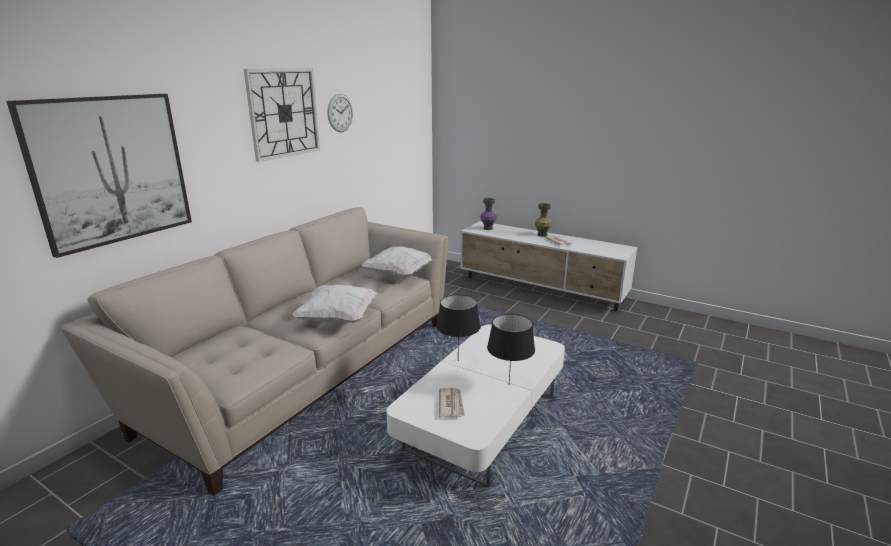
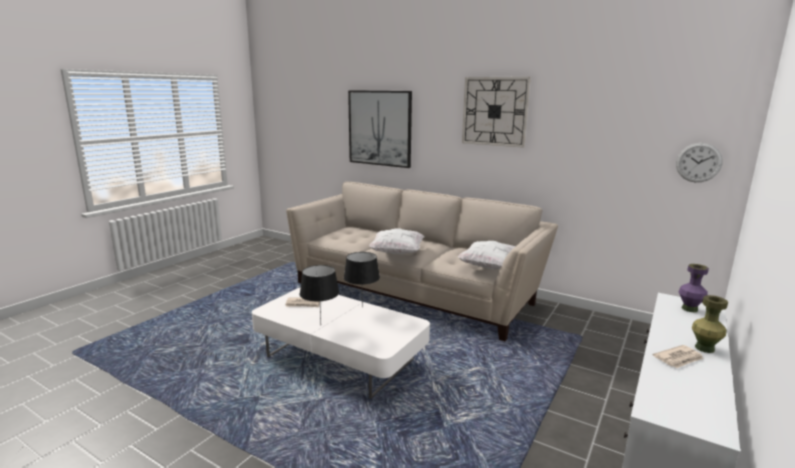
camera: 90 degrees right, 5 degrees down
wall clock [328,94,353,132] -> wall clock moved to [676,143,723,182]

